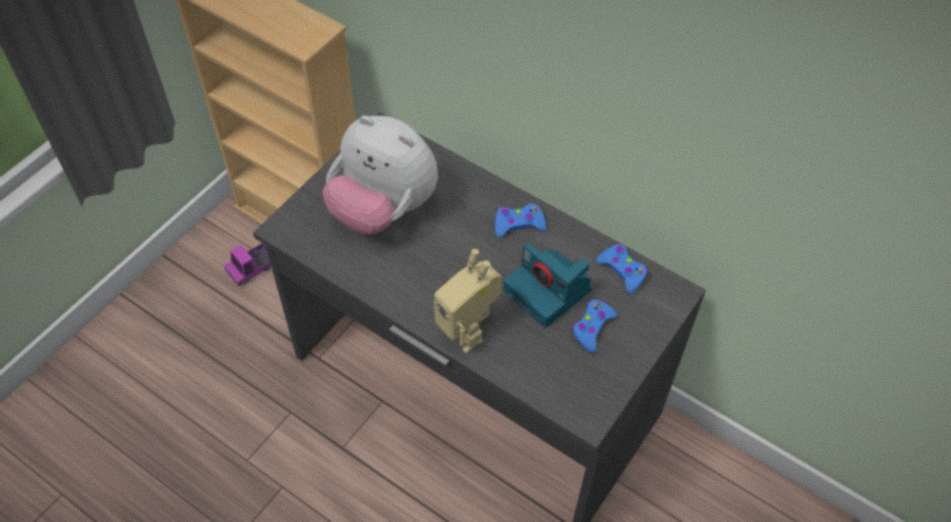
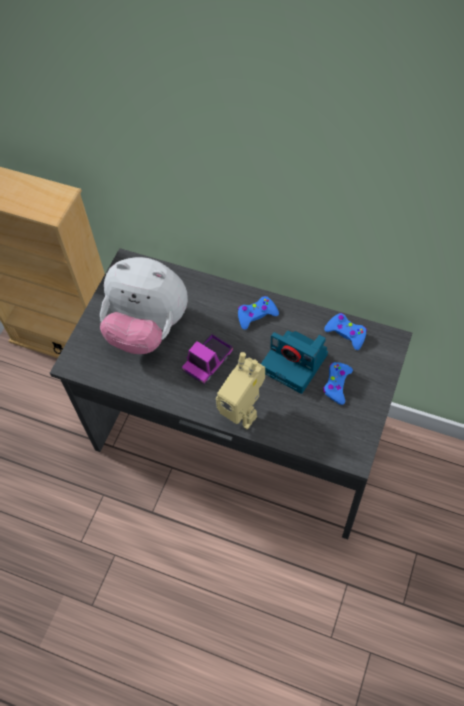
camera: 10 degrees left, 5 degrees up
toy truck [224,243,271,286] -> toy truck moved to [182,333,233,385]

